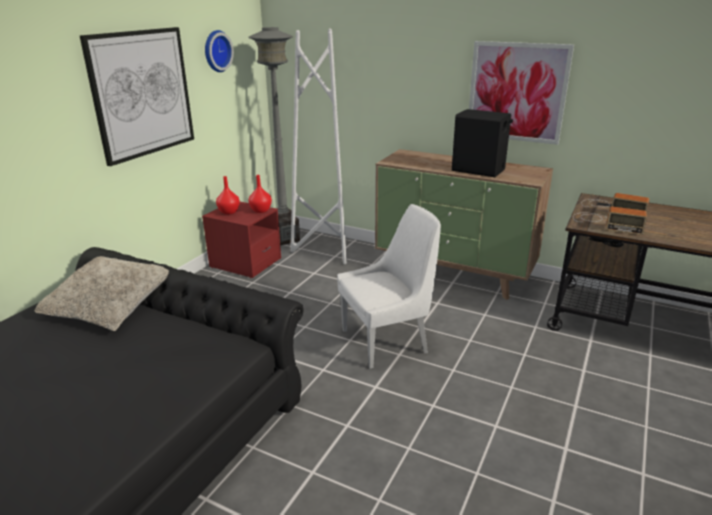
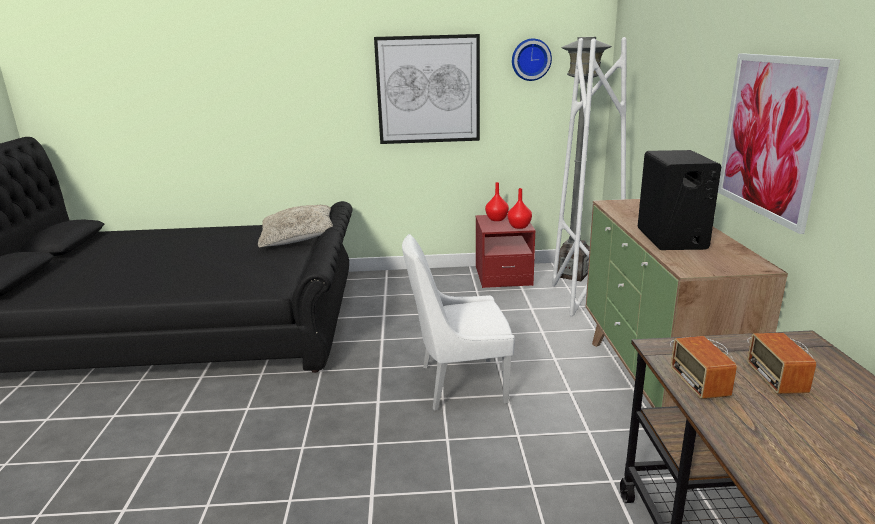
camera: 60 degrees right, 5 degrees down
white chair [337,204,441,369] -> white chair turned 135 degrees clockwise [402,234,515,410]

